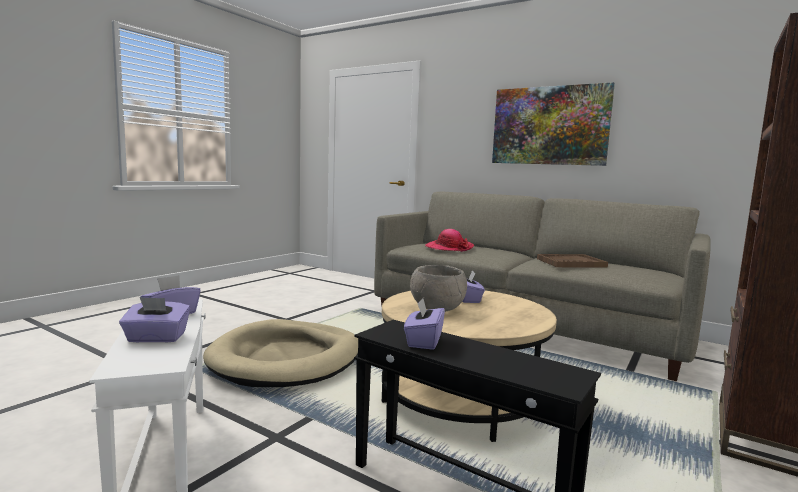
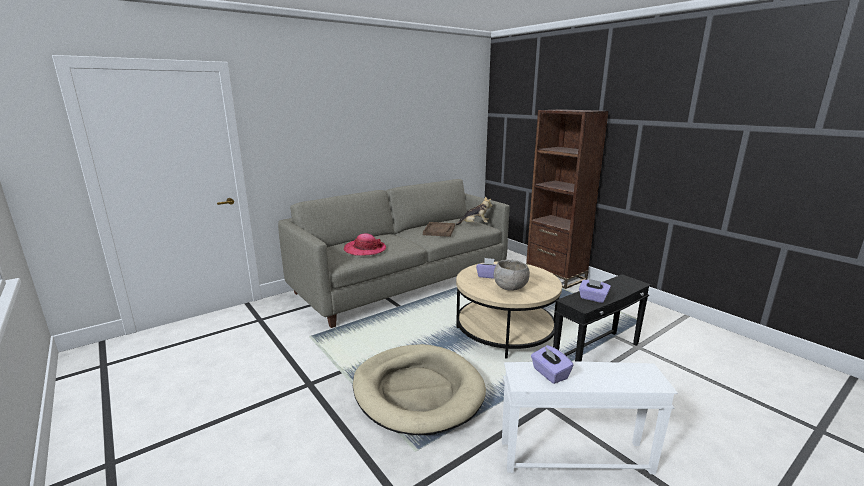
camera: 70 degrees left, 10 degrees up
purple tissue box [119,297,190,342] -> none
picture [492,82,615,166] -> none
none -> plush toy [456,197,493,225]

